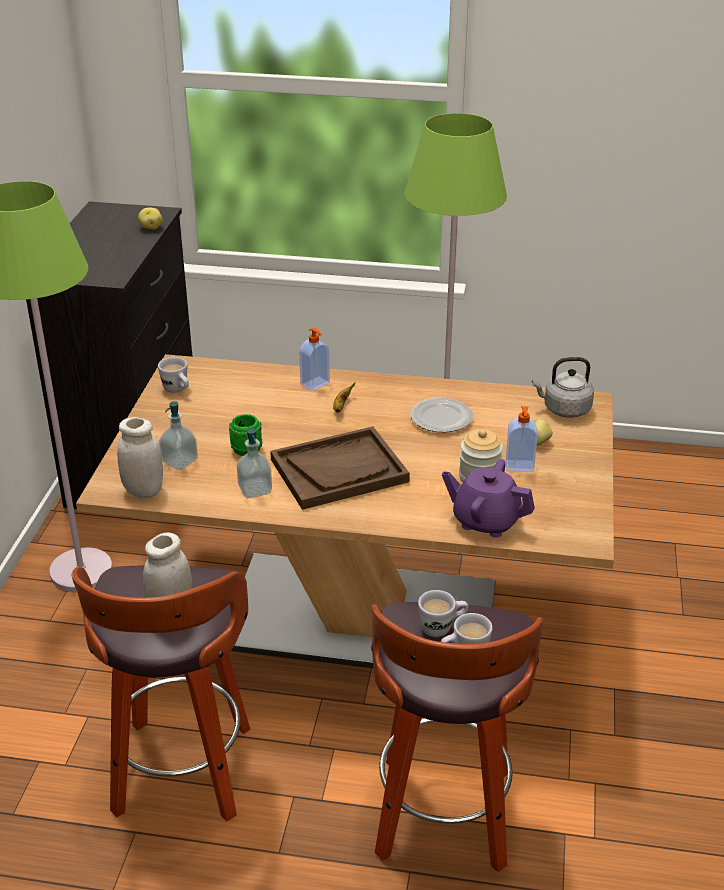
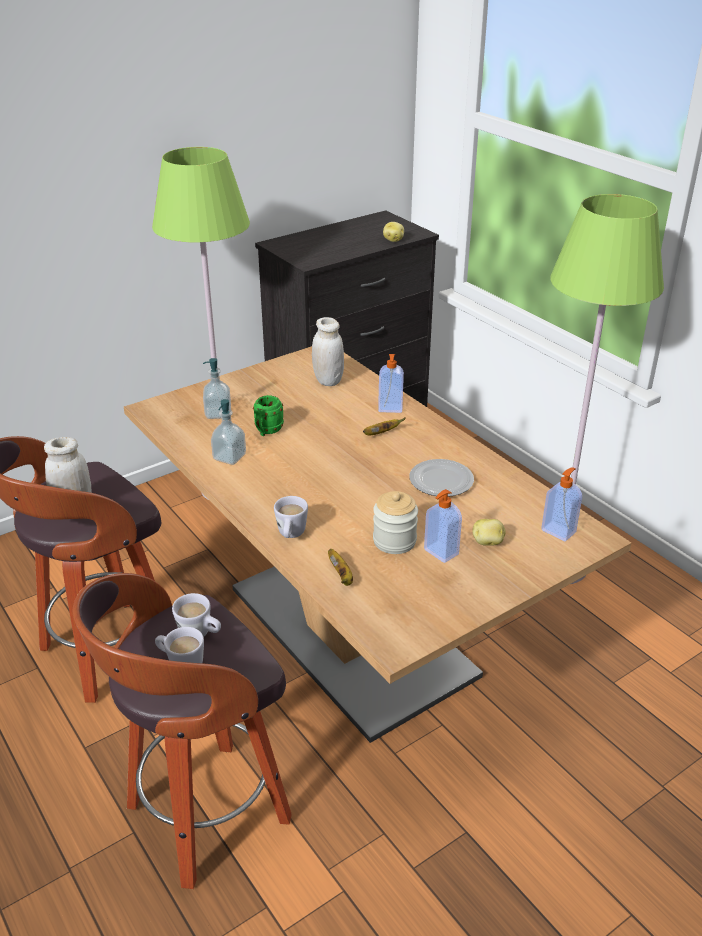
camera: 45 degrees right, 0 degrees up
white jar [117,417,163,498] -> white jar moved to [312,317,344,386]
white mug [158,357,189,393] -> white mug moved to [274,496,308,538]
brown tray [270,426,410,510] -> none
purple teapot [442,459,535,538] -> banana [328,549,353,586]
grey kettle [532,357,594,418] -> soap dispenser [541,467,582,541]

